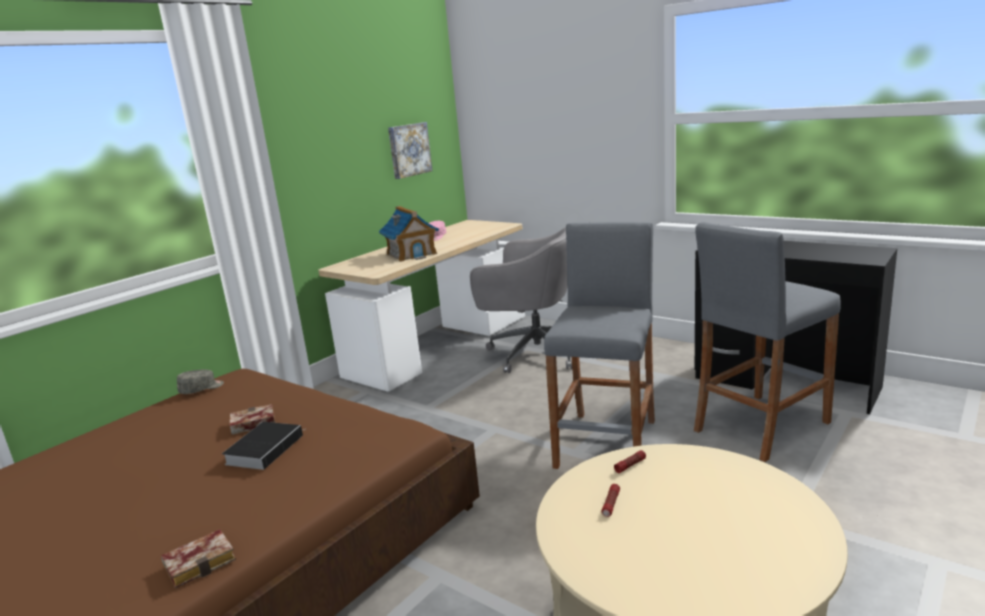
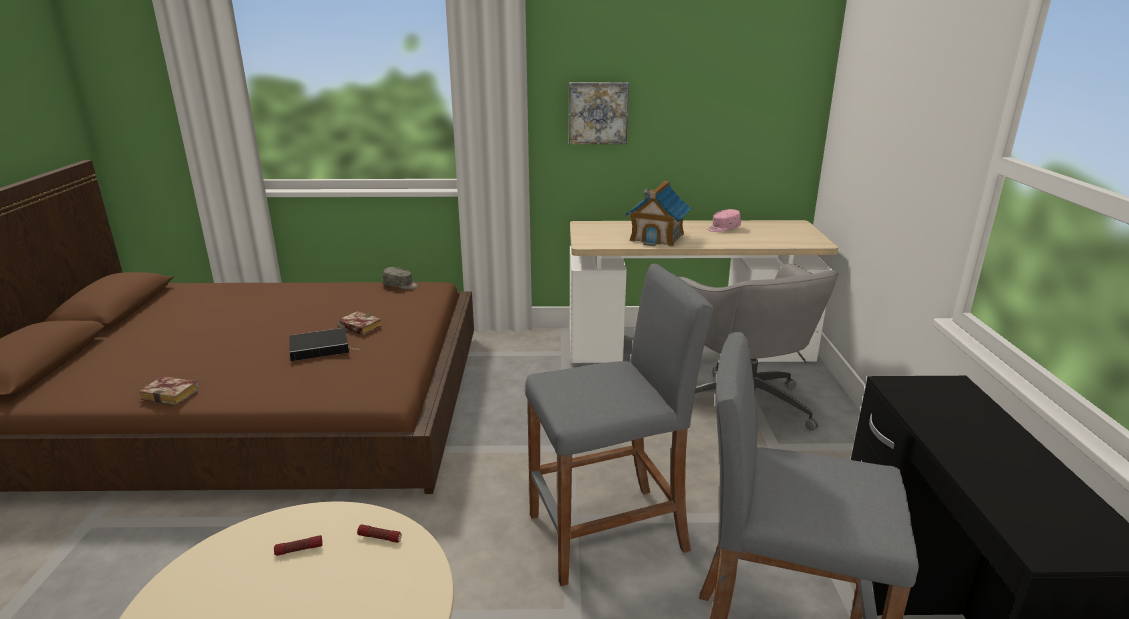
camera: 50 degrees right, 5 degrees up
picture [388,122,433,179] -> picture moved to [569,82,629,144]

